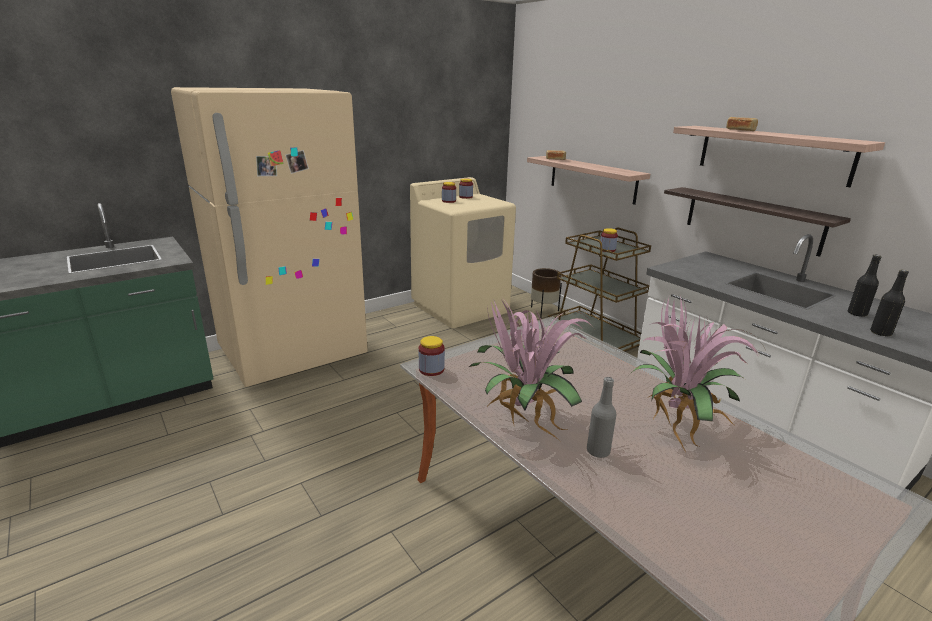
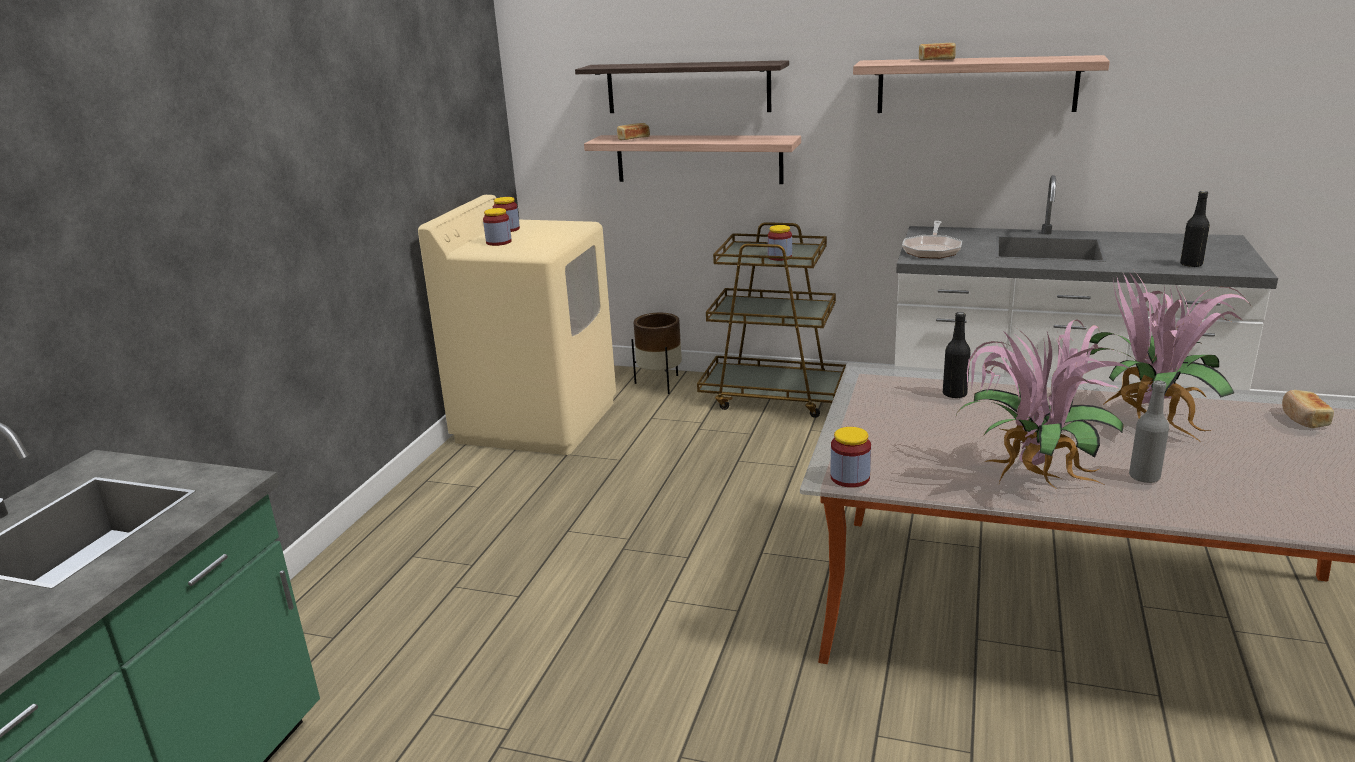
camera: 35 degrees left, 0 degrees up
beige fridge [171,87,368,387] -> none
shelf [664,187,851,257] -> shelf moved to [575,60,789,113]
black bottle [848,255,882,317] -> black bottle moved to [943,312,971,398]
none -> frying pan [902,221,962,259]
none -> bread [1282,390,1334,428]

